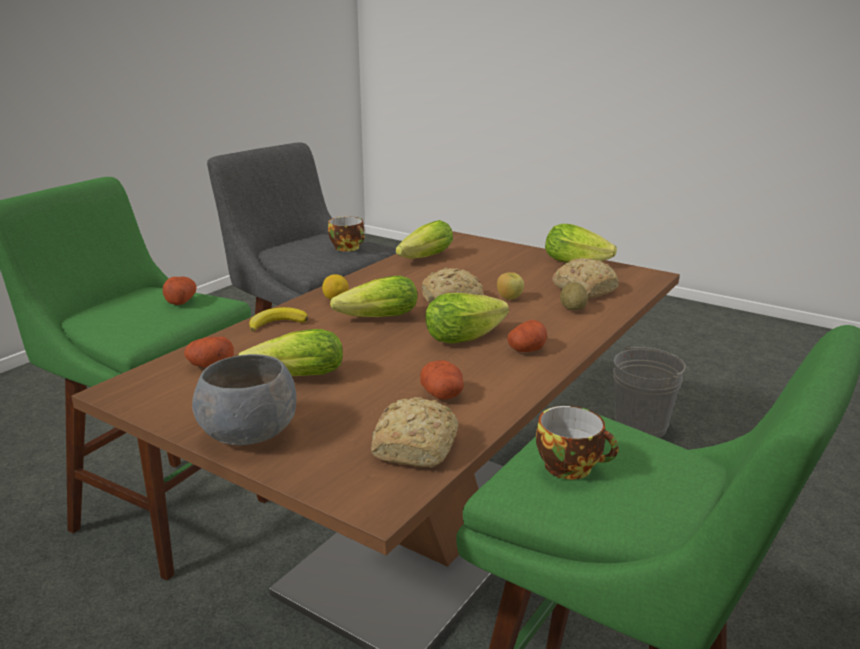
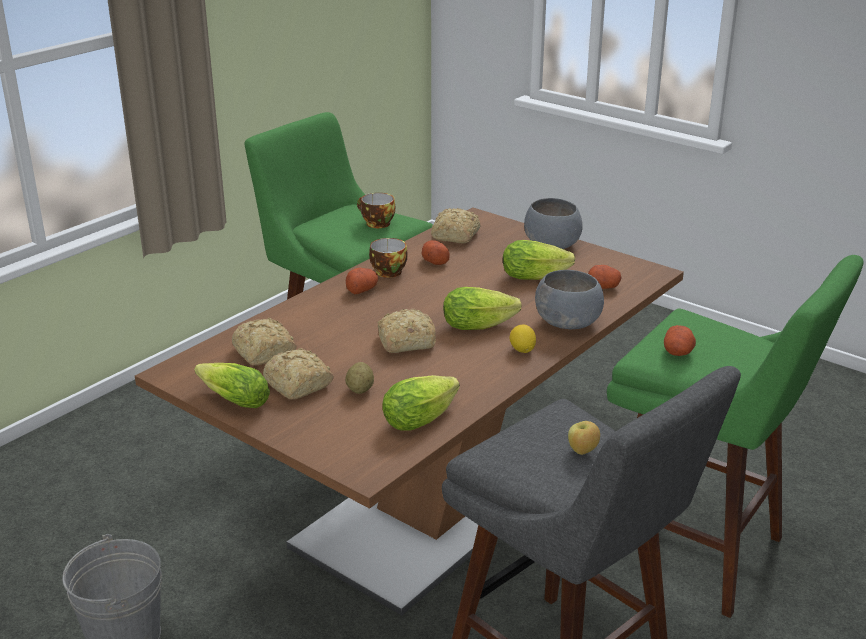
camera: 175 degrees left, 5 degrees up
banana [249,307,308,332] -> grey bowl [535,270,604,329]
cup [328,216,365,252] -> cup moved to [369,238,407,278]
lettuce [425,293,509,344] -> none
apple [497,272,524,300] -> apple moved to [568,421,600,455]
potato [560,282,588,310] -> potato moved to [345,362,374,394]
none -> bread [263,348,334,400]

